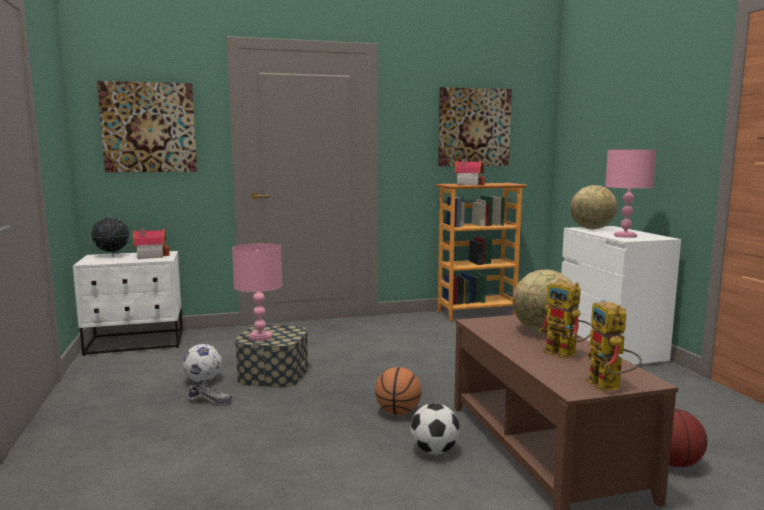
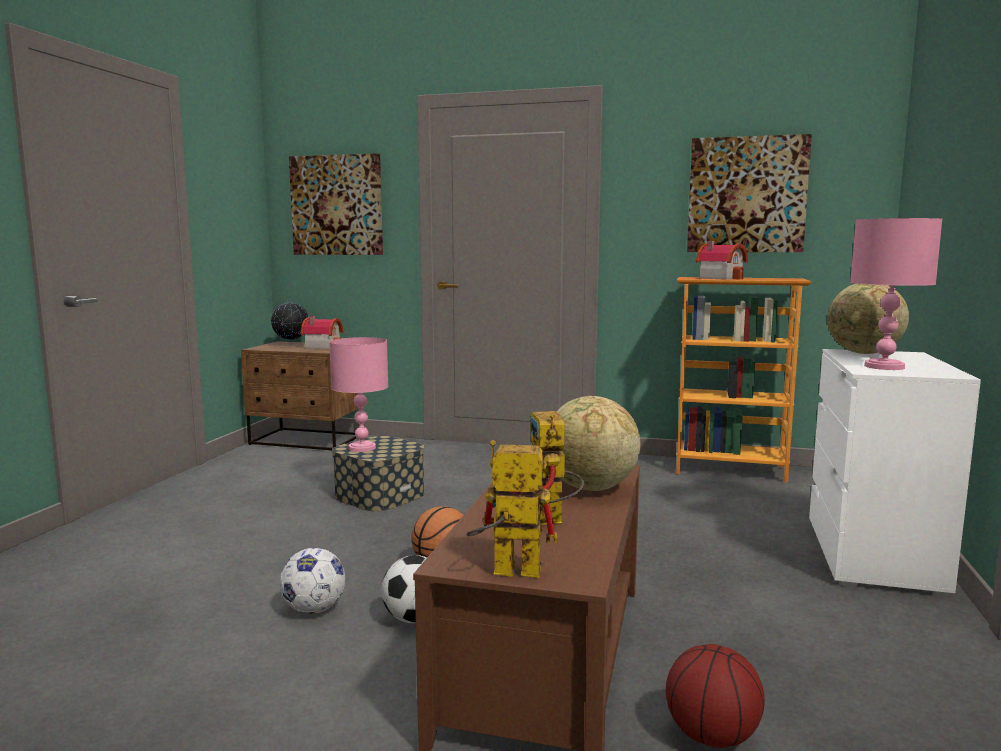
camera: 30 degrees right, 0 degrees up
white nightstand [73,251,183,356] -> brown nightstand [241,341,359,450]
football [183,344,222,382] -> football moved to [280,547,345,614]
shoe [188,380,232,405] -> none
toy robot [586,302,642,391] -> toy robot turned 75 degrees clockwise [466,440,558,578]

